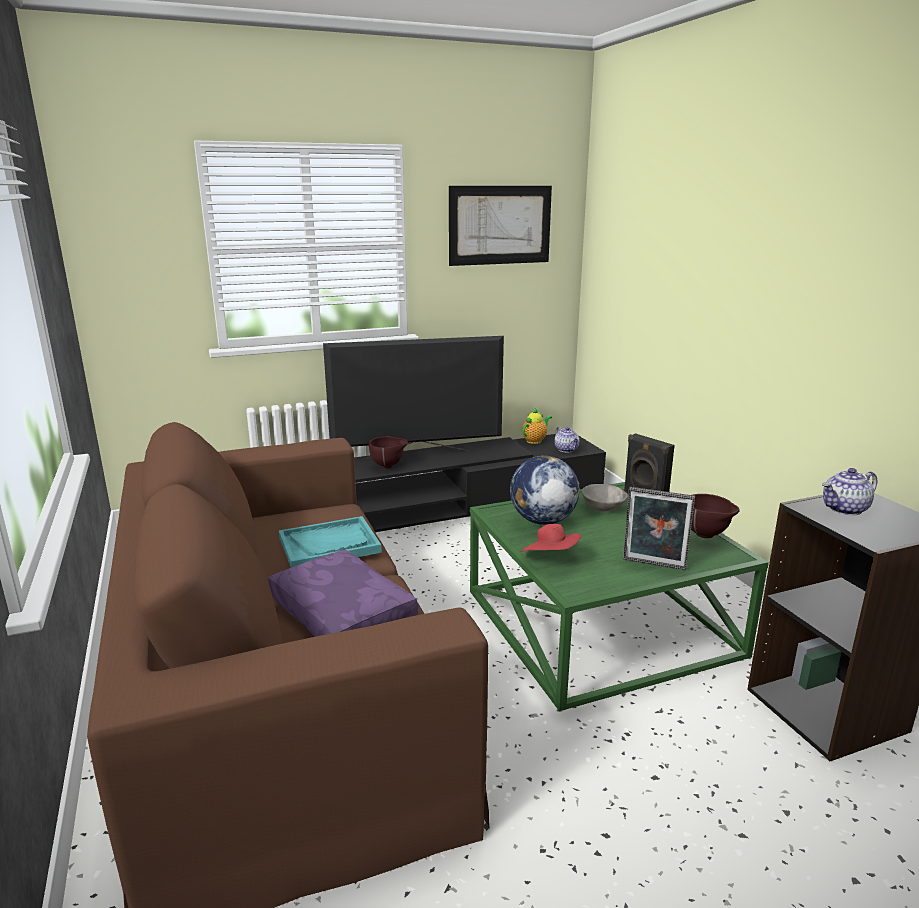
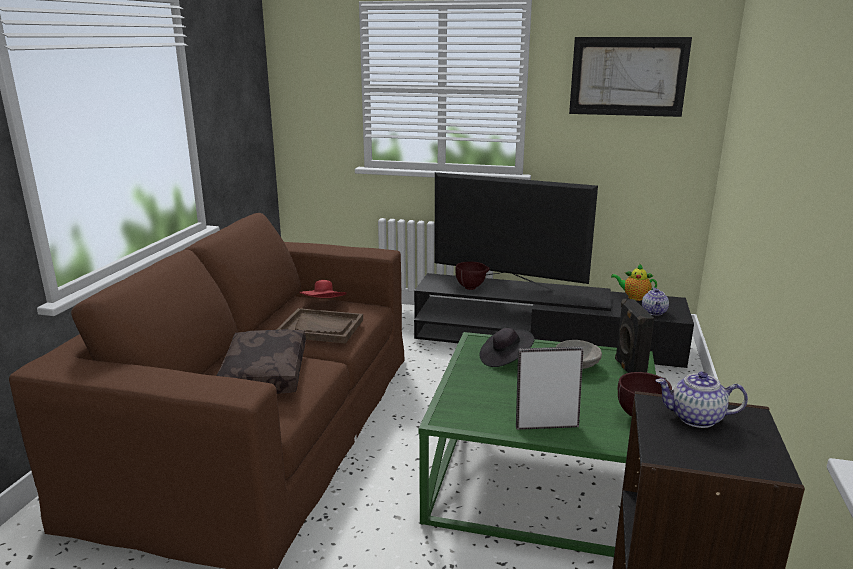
camera: 35 degrees right, 0 degrees up
purple pillow [267,550,419,637] -> brown pillow [216,329,306,394]
turquoise tray [279,516,382,568] -> brown tray [276,308,363,344]
globe [510,456,580,525] -> black hat [479,328,535,367]
red hat [520,524,581,552] -> red hat moved to [299,280,346,298]
teapot [522,408,552,444] -> teapot turned 150 degrees counterclockwise [611,264,657,301]
picture frame [623,487,695,570] -> picture frame turned 120 degrees clockwise [516,346,584,430]

